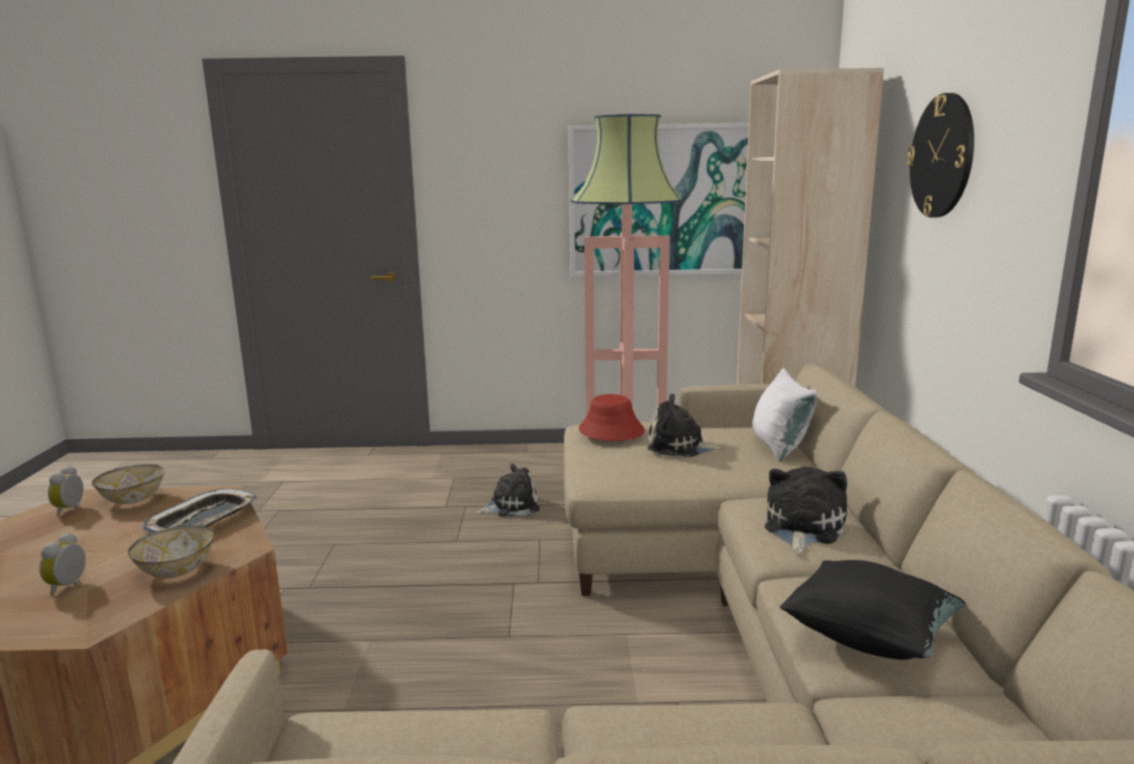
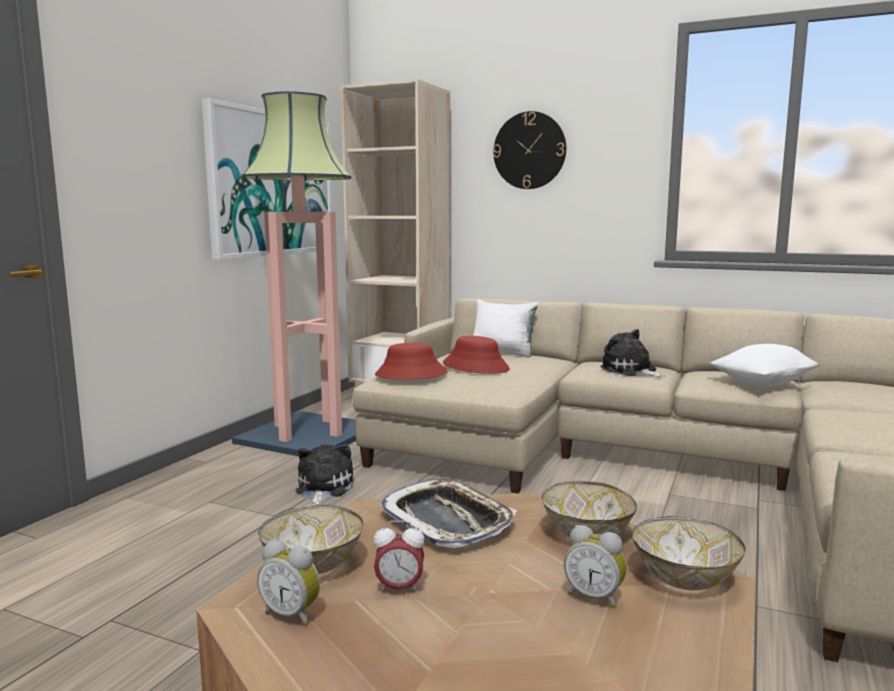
camera: 65 degrees left, 5 degrees down
plush toy [647,394,725,457] -> red hat [443,336,510,374]
black pillow [780,560,965,660] -> white pillow [710,344,819,386]
none -> alarm clock [373,521,425,593]
none -> bowl [632,516,745,590]

